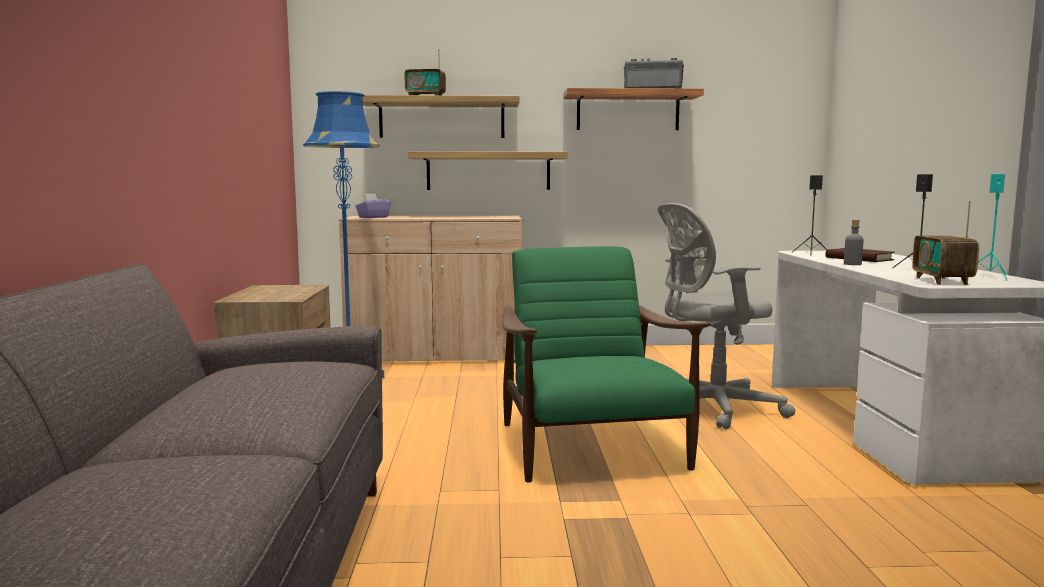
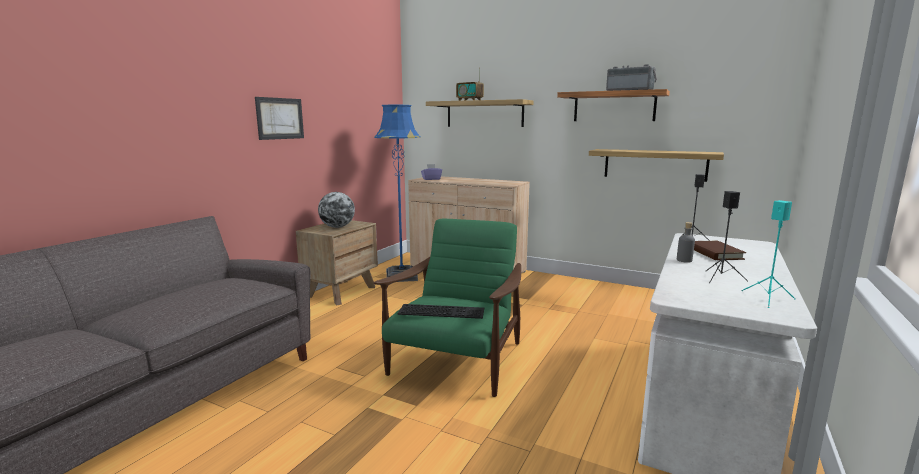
camera: 30 degrees right, 5 degrees up
shelf [408,151,568,190] -> shelf moved to [589,149,724,182]
grey office chair [657,203,796,429] -> none
radio [912,202,979,285] -> none
none -> picture [255,97,304,140]
none -> globe [318,192,355,228]
none -> keyboard [398,304,484,319]

